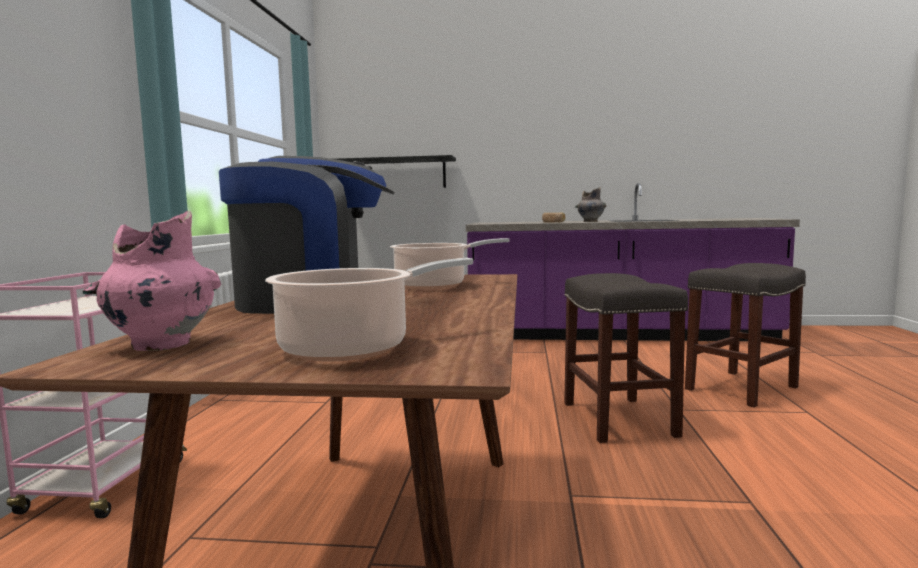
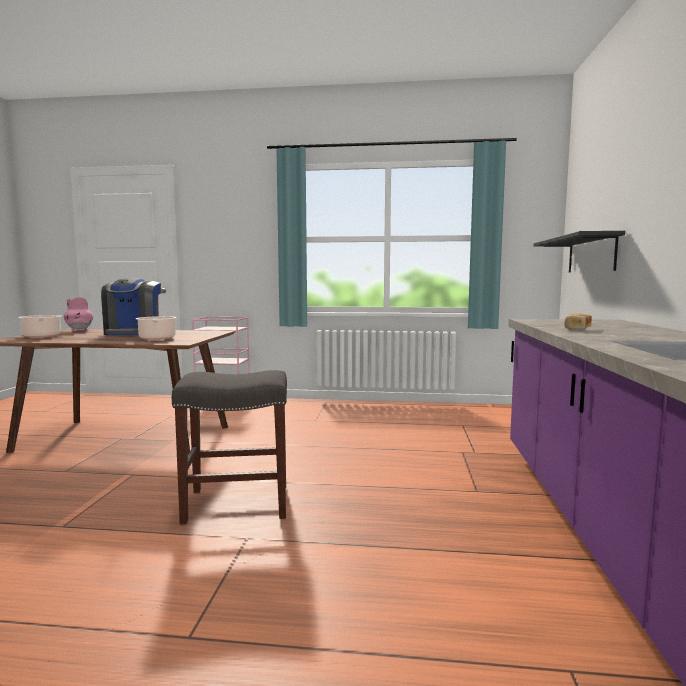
camera: 90 degrees right, 0 degrees up
grey vase [575,187,606,222] -> none
grey stool [685,263,806,407] -> none

